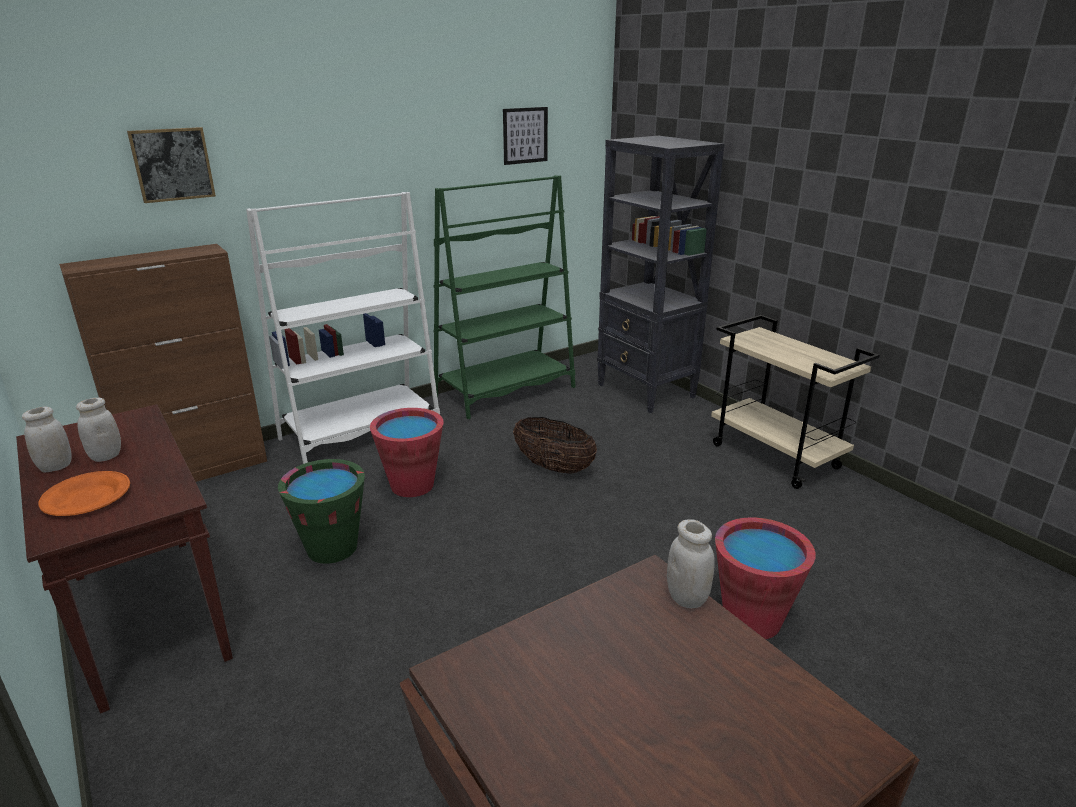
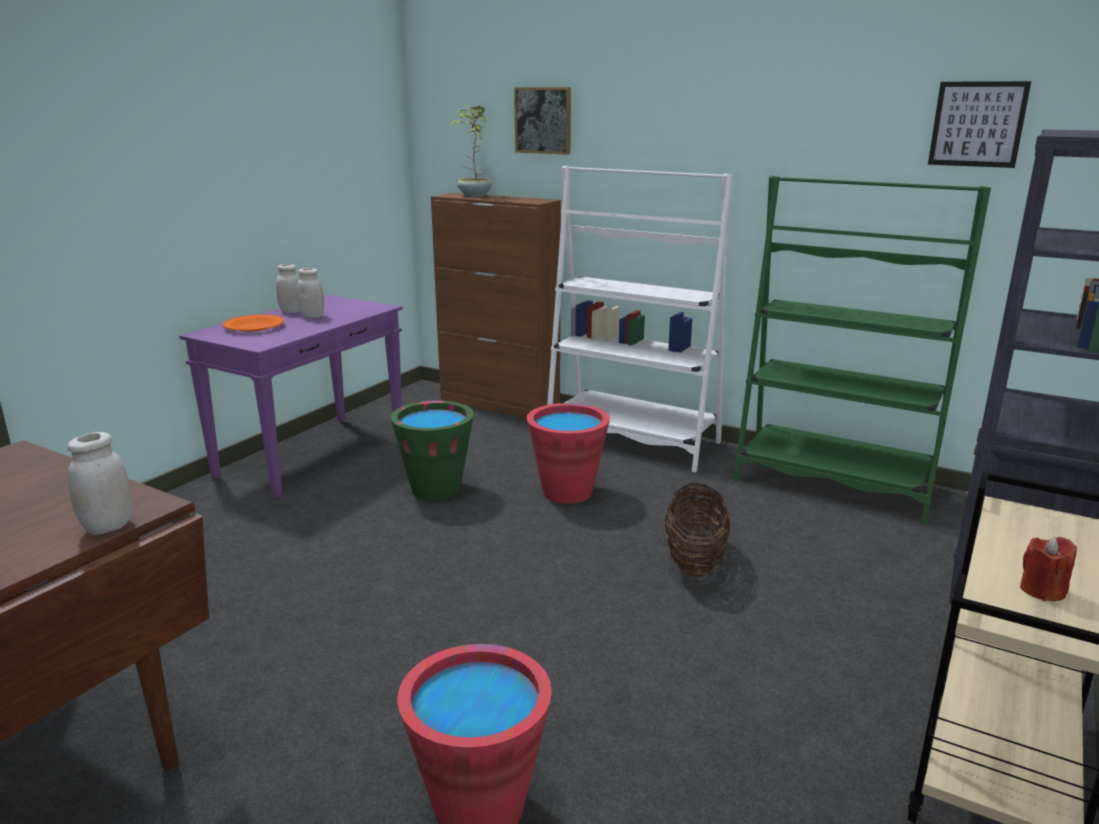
camera: 65 degrees right, 5 degrees down
brown console table [16,404,233,713] -> purple console table [179,295,403,499]
none -> potted plant [450,106,492,197]
none -> red candle [1020,537,1077,601]

